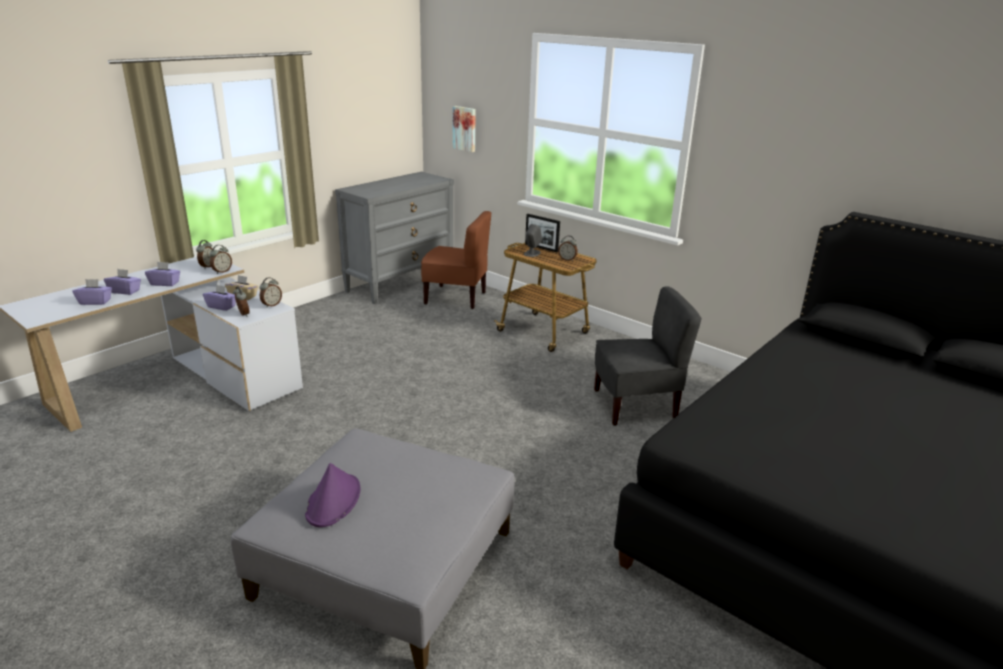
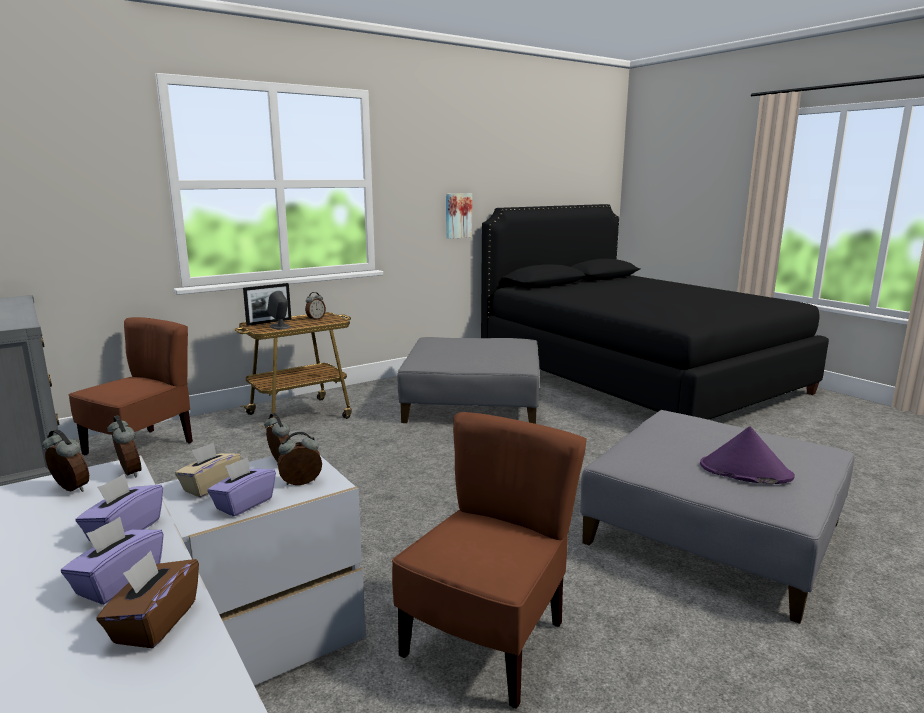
camera: 75 degrees left, 10 degrees down
purple tissue box [72,279,112,305] -> brown tissue box [96,551,199,648]
picture [453,106,476,152] -> picture moved to [446,193,472,239]
grey chair [594,287,702,426] -> grey ottoman [397,337,540,424]
none -> brown chair [392,412,587,709]

